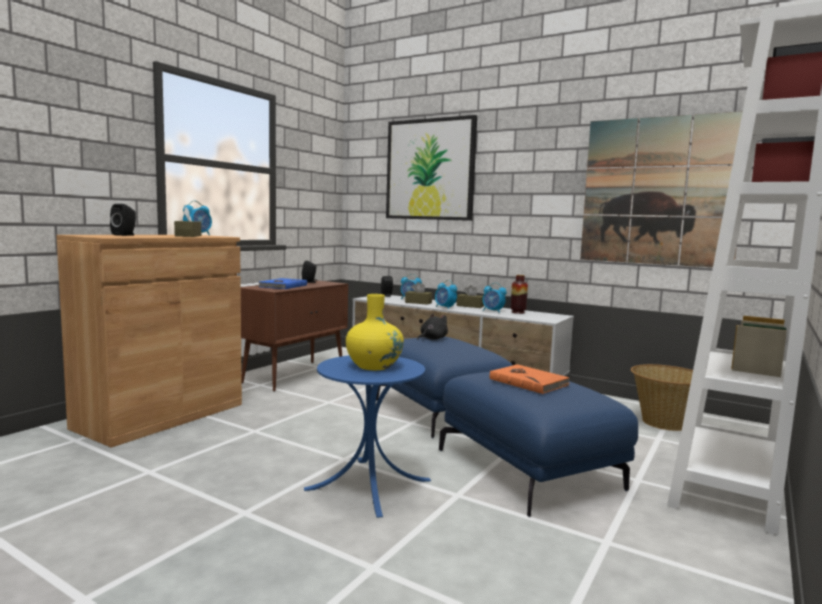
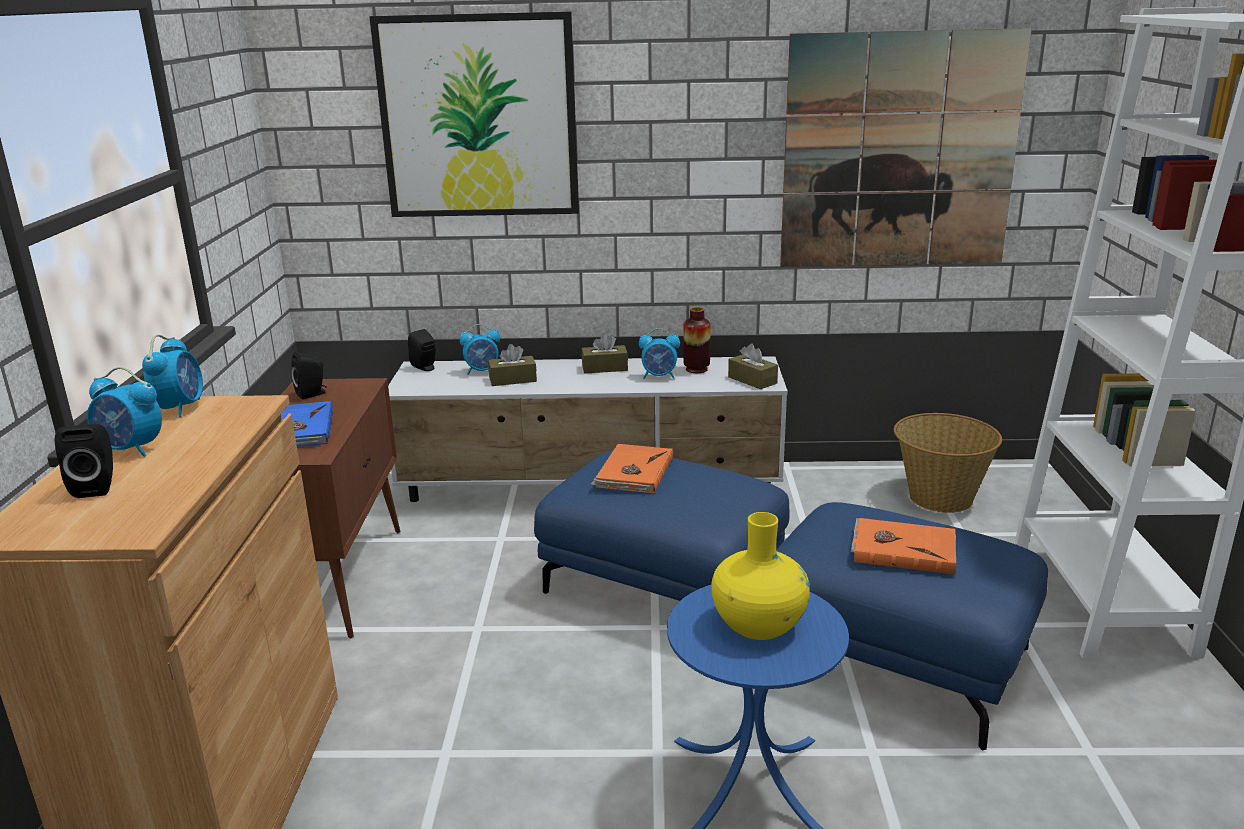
camera: 30 degrees left, 15 degrees up
brown tissue box [174,207,201,237] -> brown tissue box moved to [728,344,778,389]
black plush toy [417,313,448,340] -> orange book [591,444,673,494]
alarm clock [435,280,457,309] -> alarm clock moved to [87,367,162,457]

